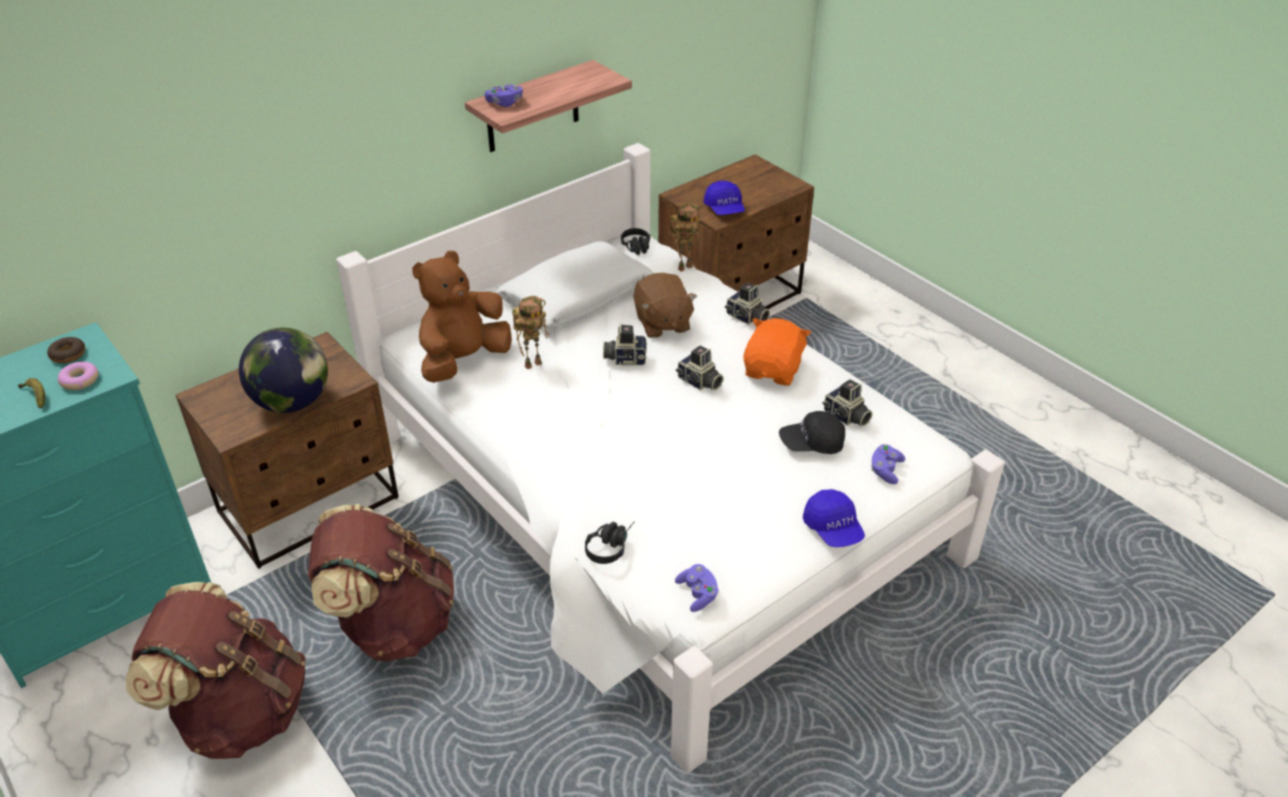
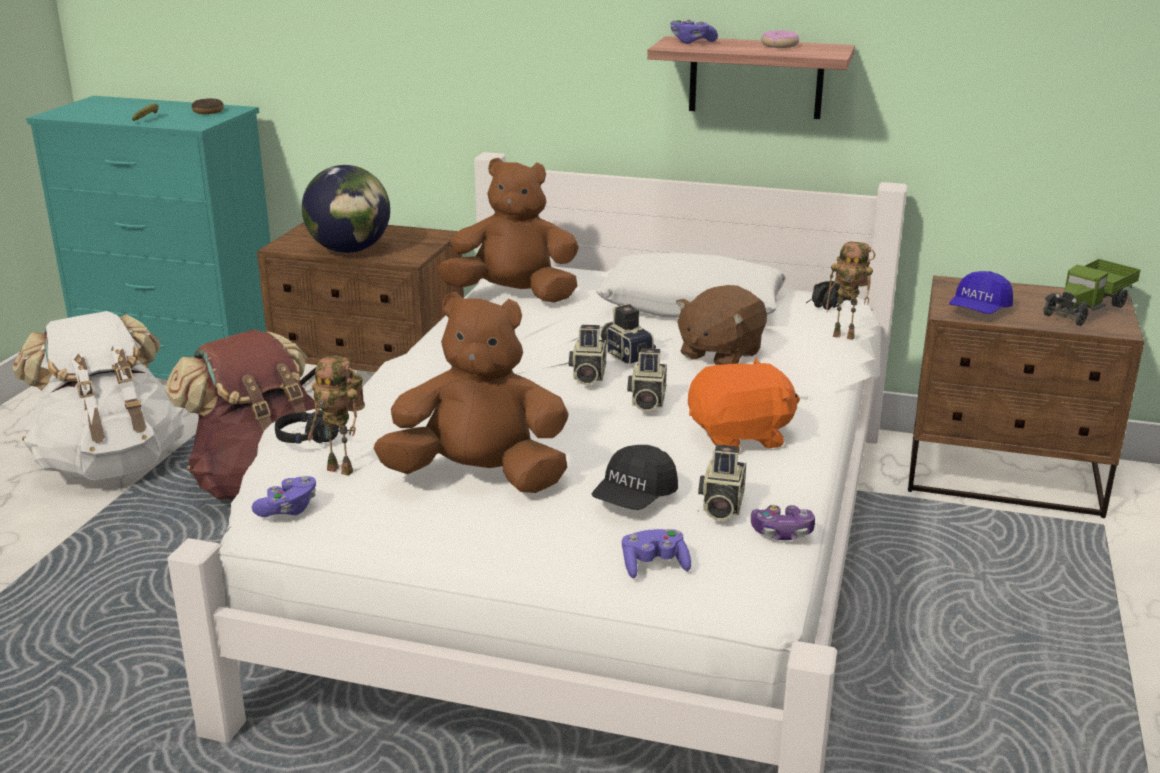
camera: 55 degrees right, 15 degrees down
donut [58,362,99,390] -> donut moved to [761,31,799,48]
brown backpack [126,582,305,759] -> white backpack [13,311,184,480]
toy robot [512,296,549,369] -> toy robot moved to [308,356,365,476]
camera [725,283,770,325] -> camera moved to [569,325,606,385]
black cap [779,411,845,454] -> black cap turned 105 degrees counterclockwise [592,445,678,510]
blue cap [803,489,865,547] -> none
none -> brown plush toy [373,292,569,493]
none -> game controller [751,505,815,540]
none -> toy truck [1043,259,1141,326]

